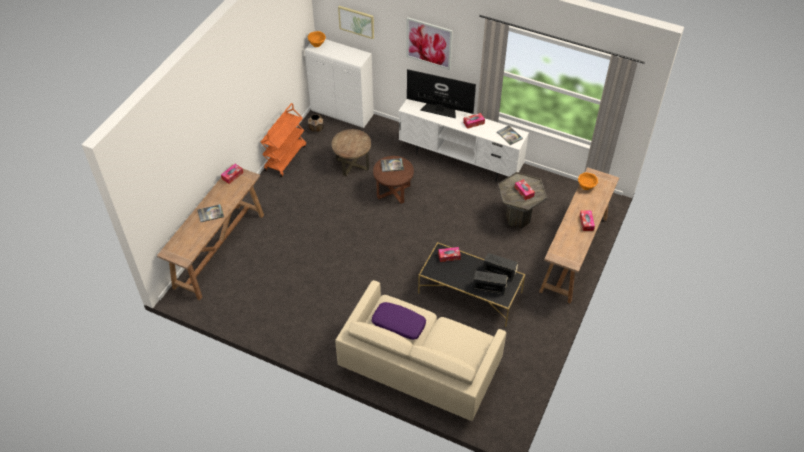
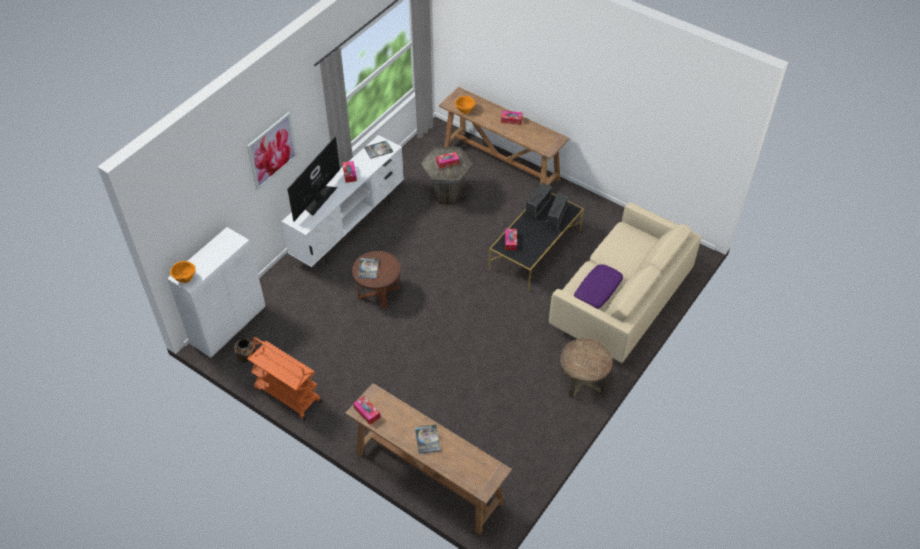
camera: 80 degrees left, 0 degrees up
brown side table [332,129,371,176] -> brown side table moved to [560,338,613,398]
picture [338,6,374,39] -> none

